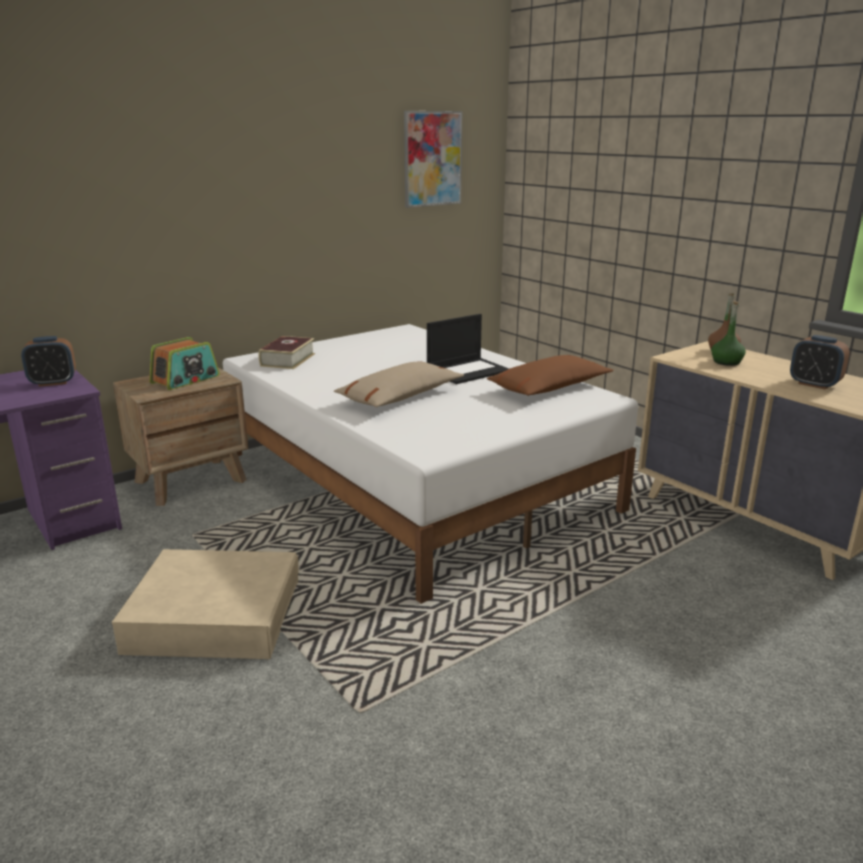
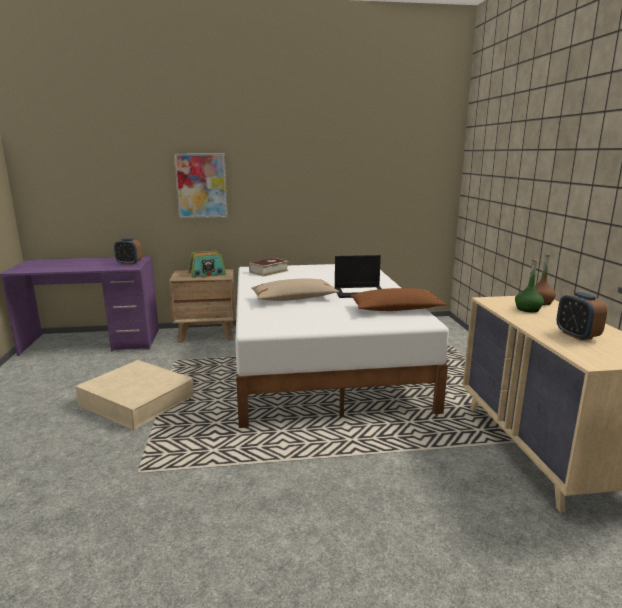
camera: 30 degrees right, 5 degrees down
picture [404,111,462,208] -> picture moved to [174,154,228,218]

